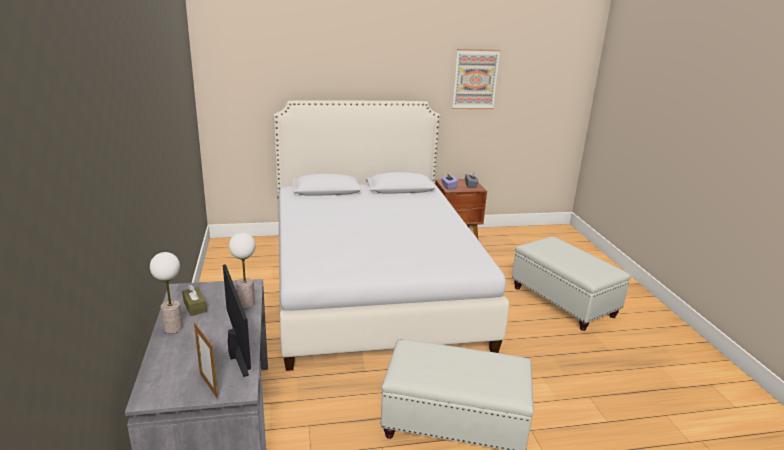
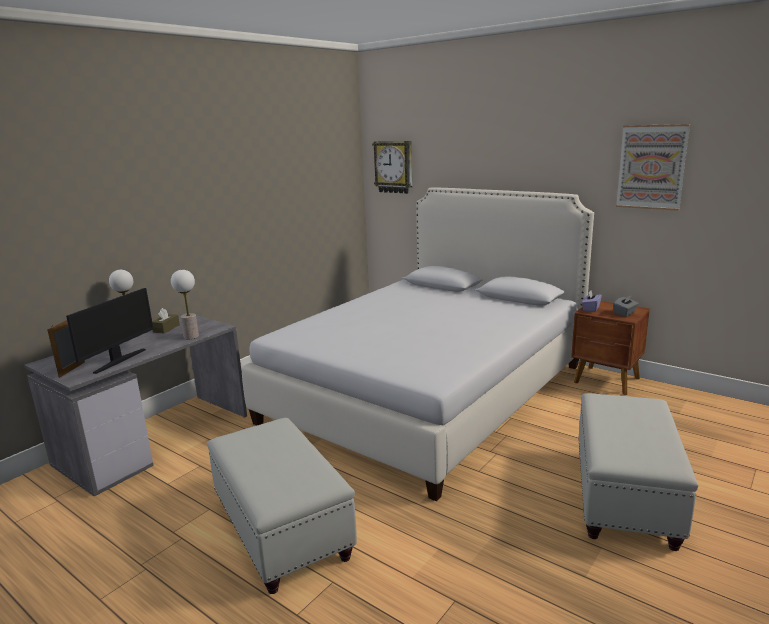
camera: 50 degrees right, 5 degrees down
none -> wall clock [372,141,412,194]

